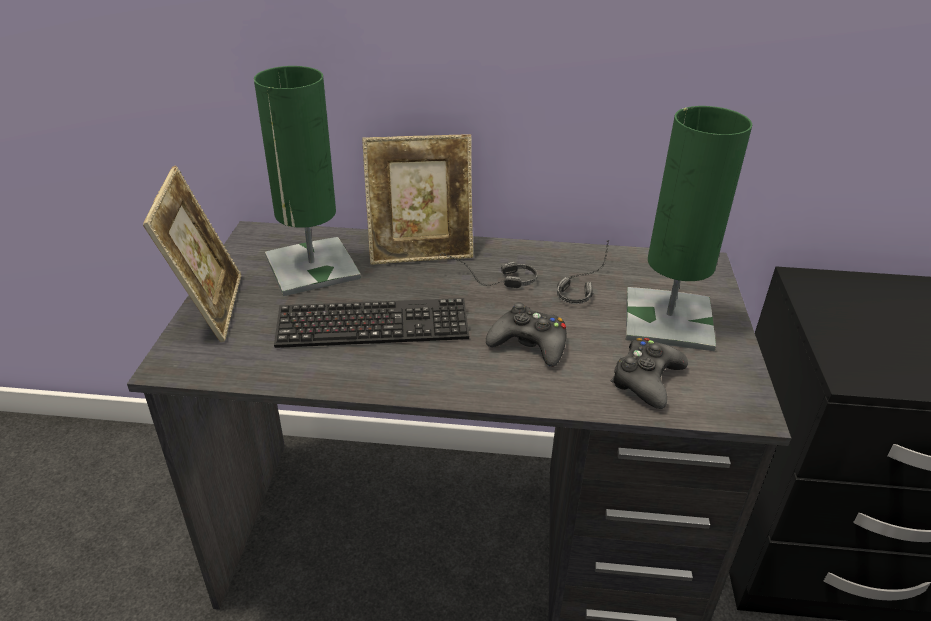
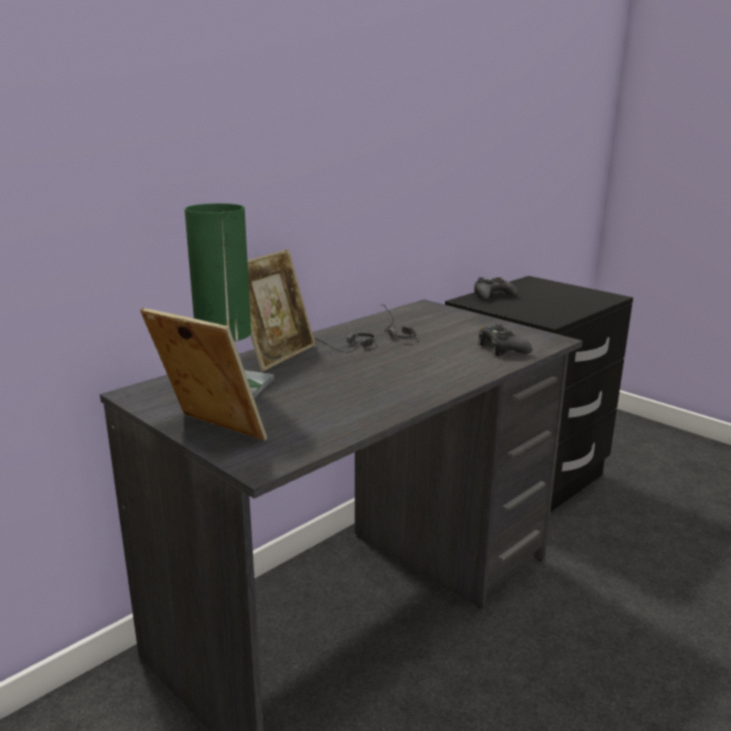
camera: 50 degrees left, 15 degrees down
keyboard [274,298,469,348] -> none
black game controller [486,302,567,367] -> black game controller moved to [474,277,518,299]
green table lamp [626,106,752,351] -> none

